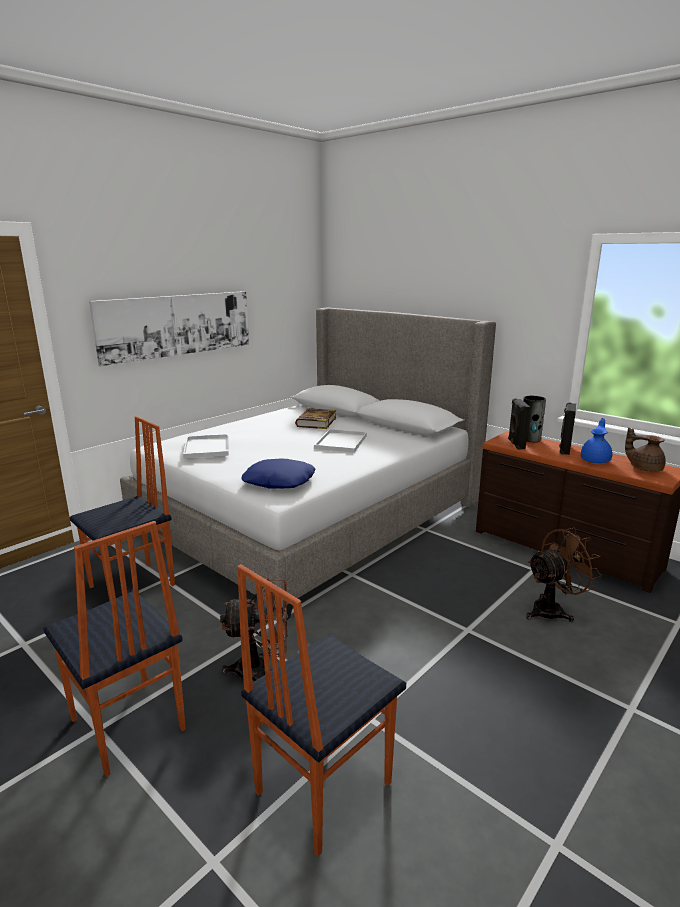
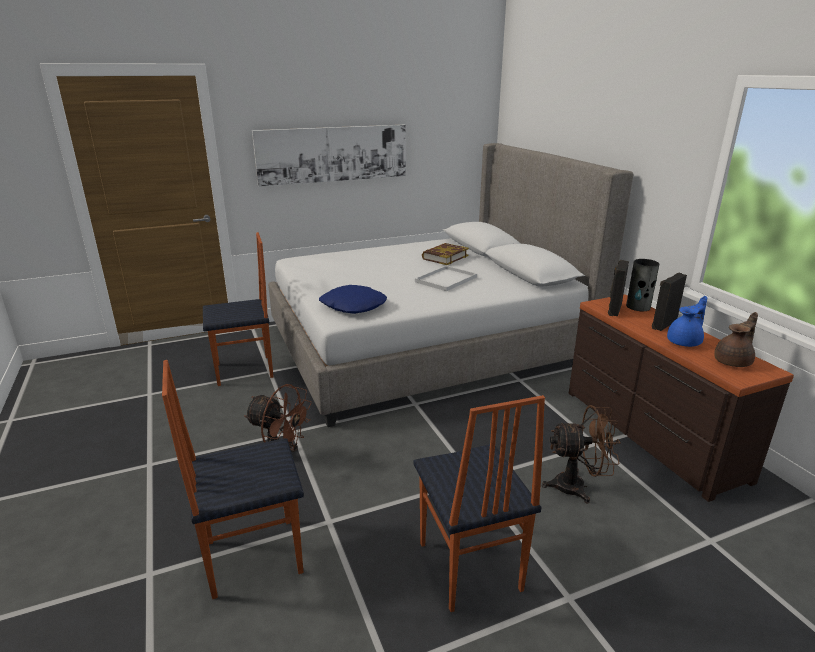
camera: 25 degrees right, 5 degrees up
chair [43,521,186,777] -> chair moved to [414,395,545,612]
white tray [183,434,229,458] -> none
brown teapot [625,427,666,472] -> brown teapot turned 90 degrees clockwise [714,312,758,367]

